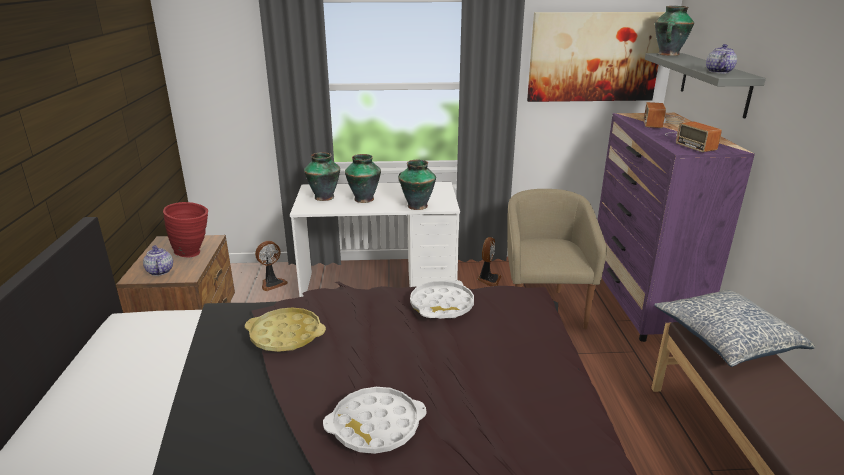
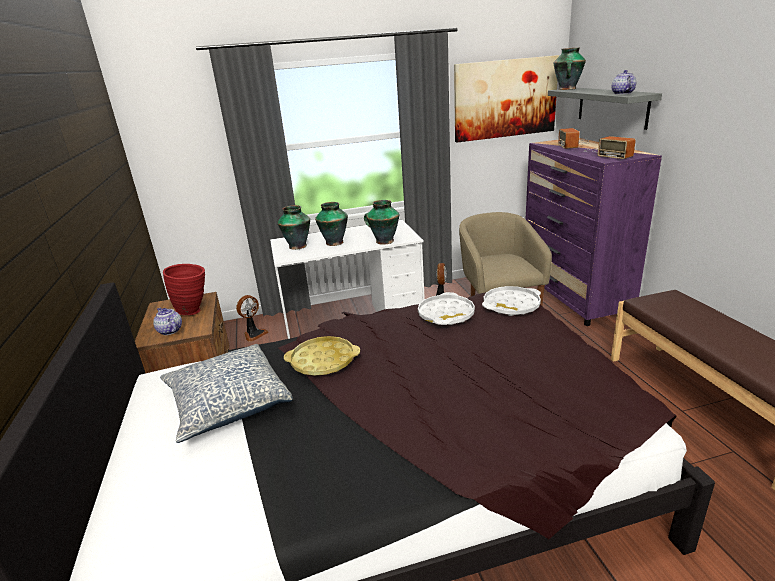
camera: 10 degrees left, 0 degrees up
white tray [323,387,427,454] -> white tray moved to [482,286,541,316]
pillow [654,289,815,367] -> pillow moved to [160,344,293,443]

